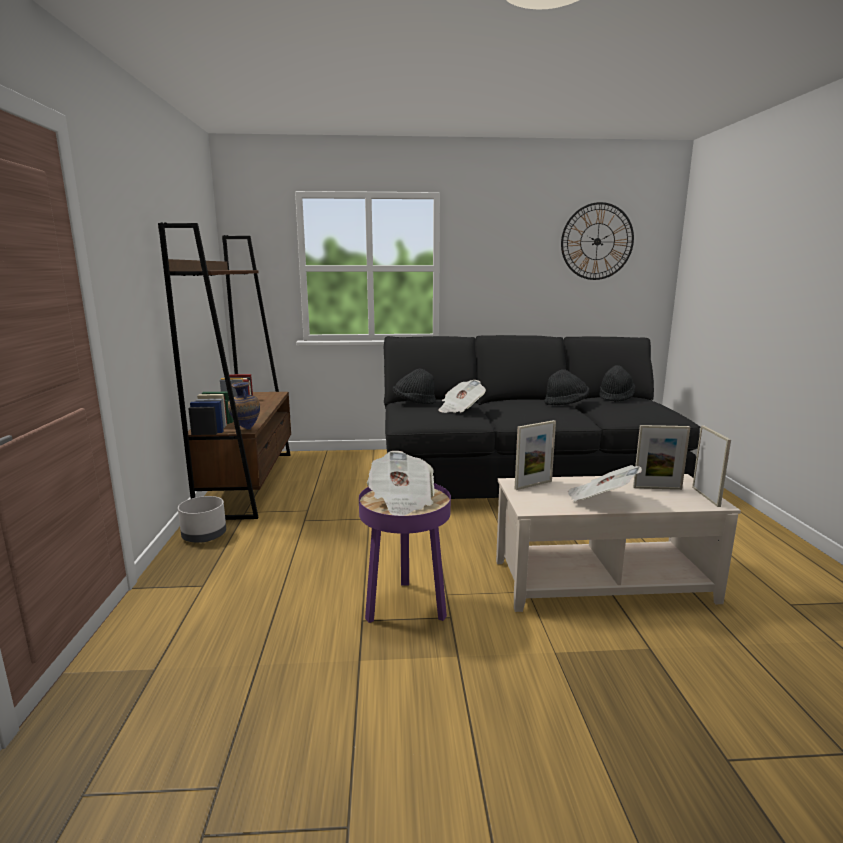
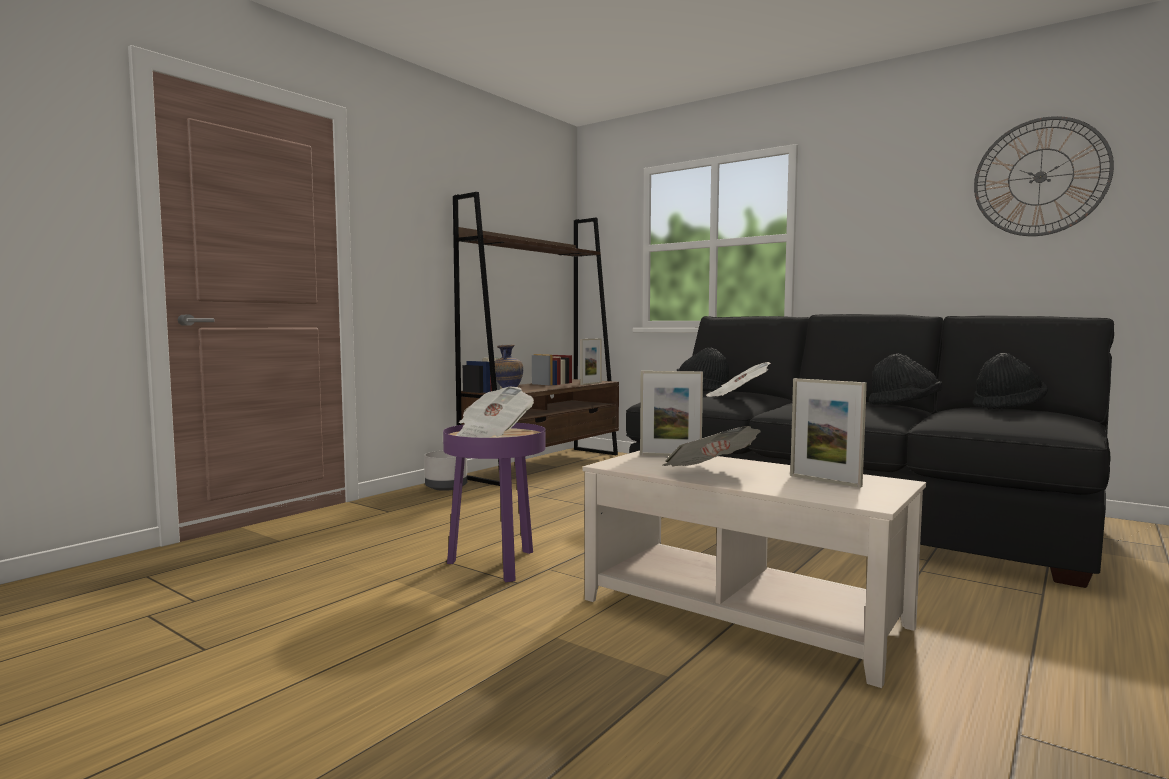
camera: 40 degrees right, 10 degrees down
picture frame [692,425,731,507] -> picture frame moved to [580,338,602,385]

